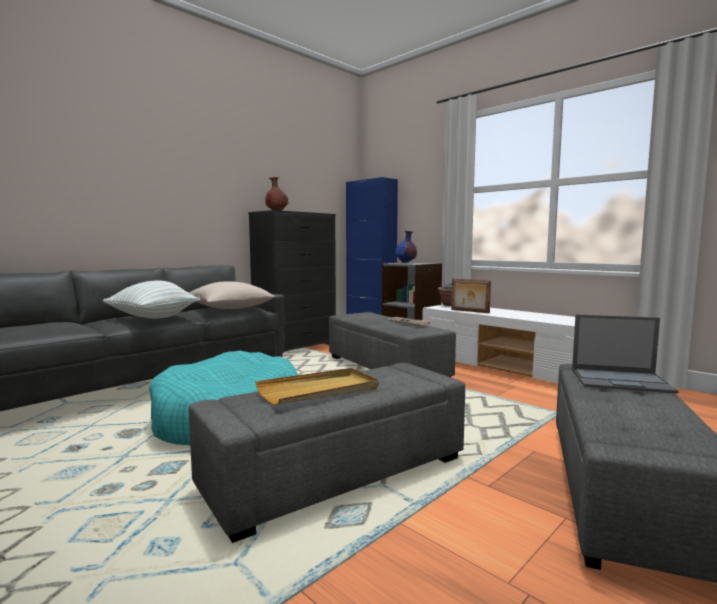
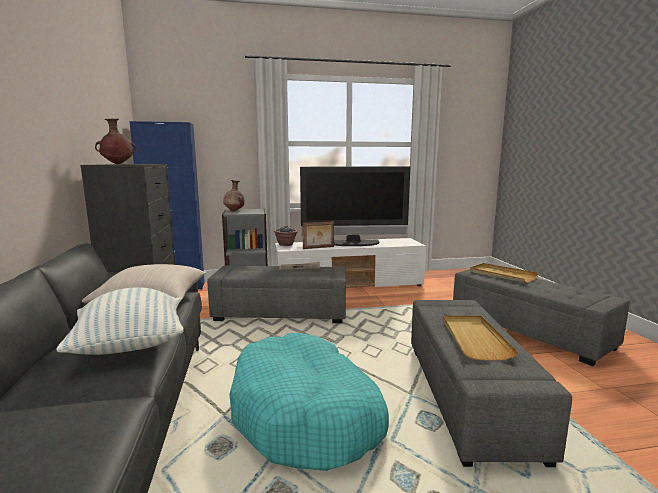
camera: 55 degrees left, 5 degrees up
blue vase [395,231,417,263] -> brown vase [223,180,245,212]
laptop [572,315,679,394] -> beige tray [470,263,539,283]
none -> television [300,167,410,246]

